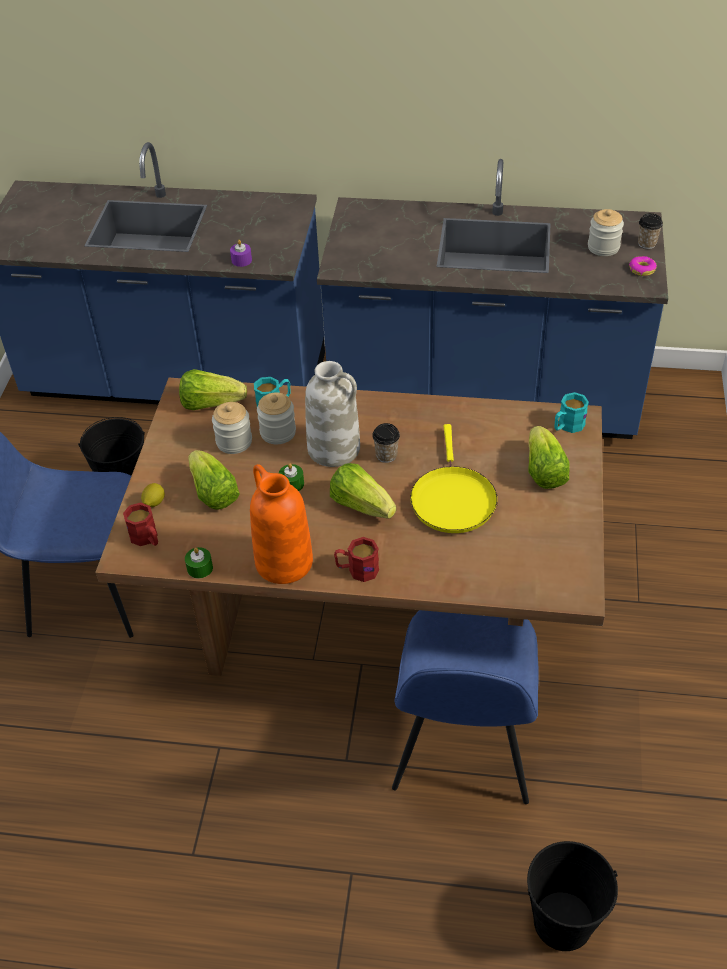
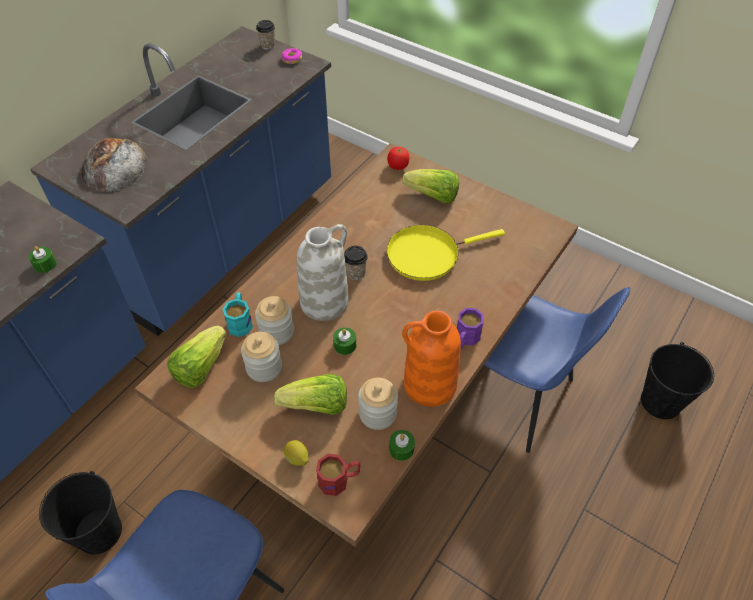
camera: 65 degrees left, 5 degrees up
purple candle [230,240,252,267] -> green candle [29,246,57,273]
lettuce [330,463,396,518] -> none
red mug [334,537,379,582] -> purple mug [457,308,484,349]
yellow frying pan [410,424,497,533] -> yellow frying pan turned 135 degrees clockwise [387,225,505,281]
turquoise mug [554,392,589,433] -> tomato [387,147,409,170]
jar [588,209,624,256] -> jar moved to [358,377,398,430]
none -> bread [81,138,147,192]

